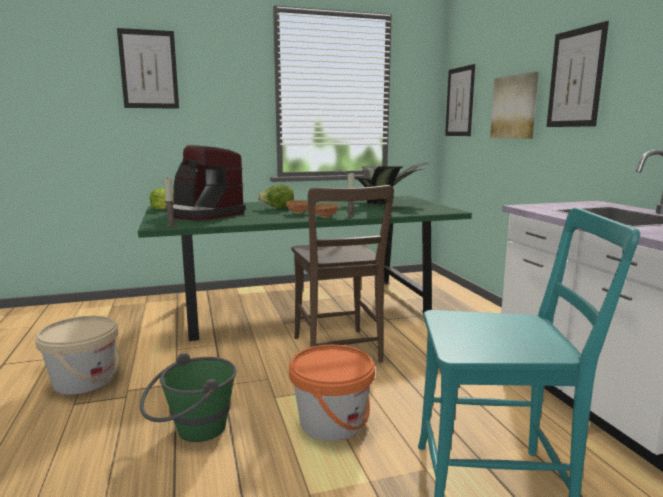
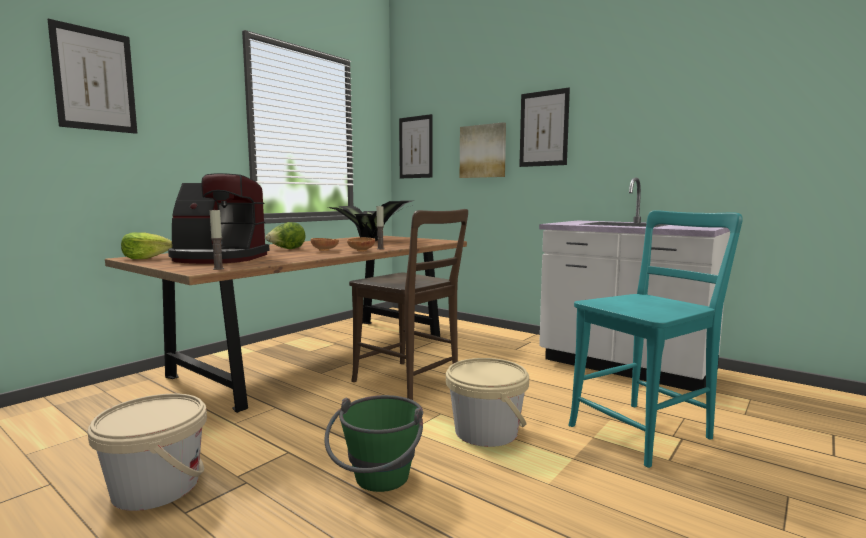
camera: 35 degrees left, 5 degrees down
green dining table [138,196,472,341] -> brown dining table [105,236,467,413]
orange bucket [289,345,375,441] -> beige bucket [446,358,529,447]

